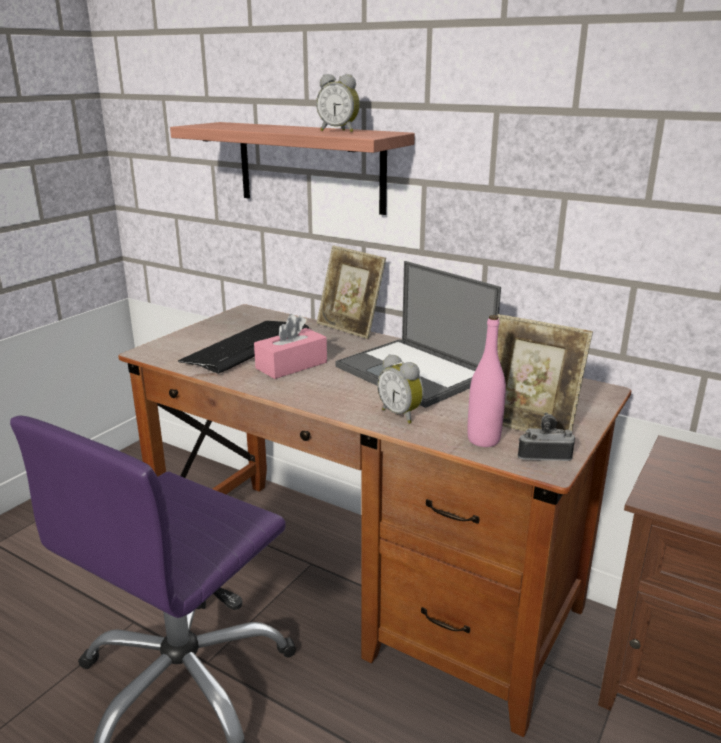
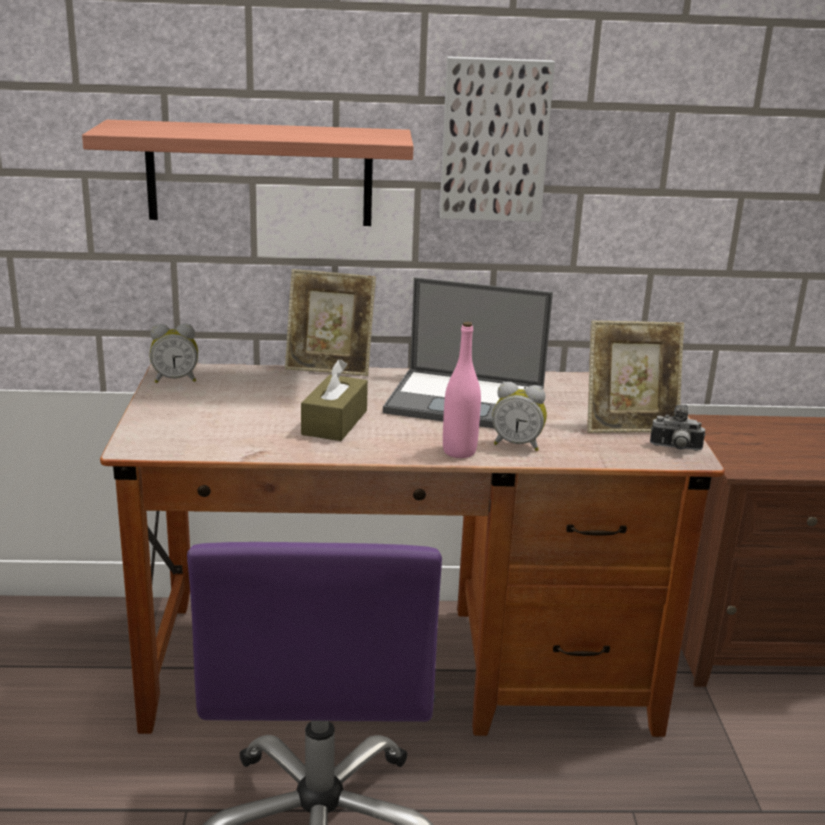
camera: 35 degrees left, 0 degrees up
keyboard [178,321,309,374] -> none
pink tissue box [254,314,327,379] -> brown tissue box [301,359,368,441]
alarm clock [316,74,360,132] -> alarm clock moved to [150,323,198,383]
pink bottle [467,315,506,447] -> pink bottle moved to [443,322,481,458]
camera [518,412,575,461] -> camera turned 135 degrees counterclockwise [650,404,706,451]
none -> picture [439,56,555,222]

